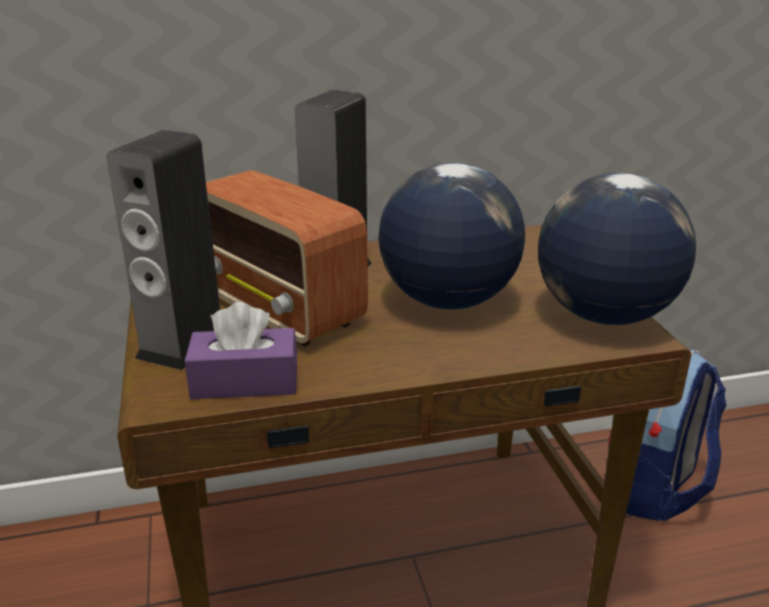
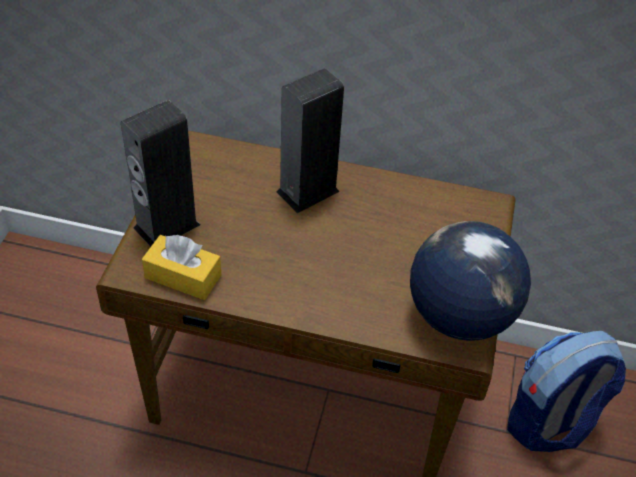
camera: 25 degrees right, 20 degrees up
purple tissue box [185,302,297,399] -> yellow tissue box [142,235,221,300]
radio [206,170,368,347] -> none
globe [379,163,525,309] -> none

